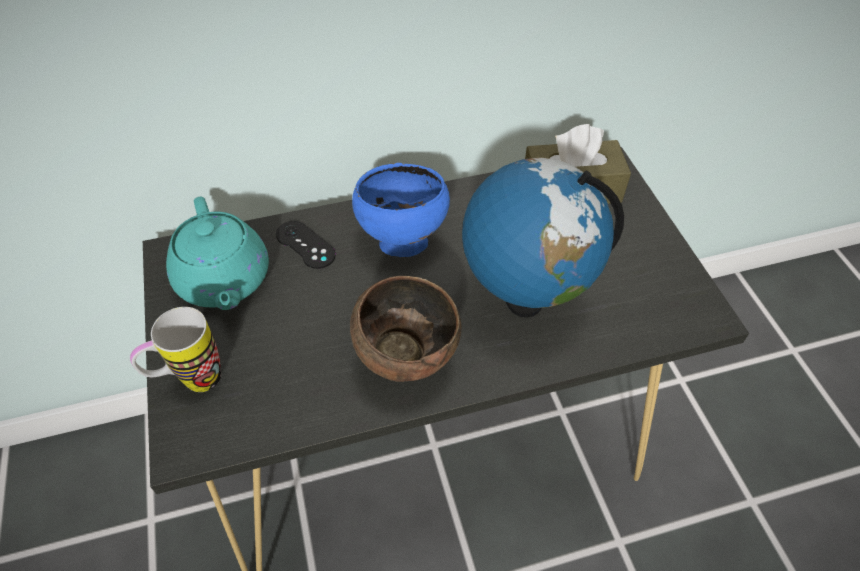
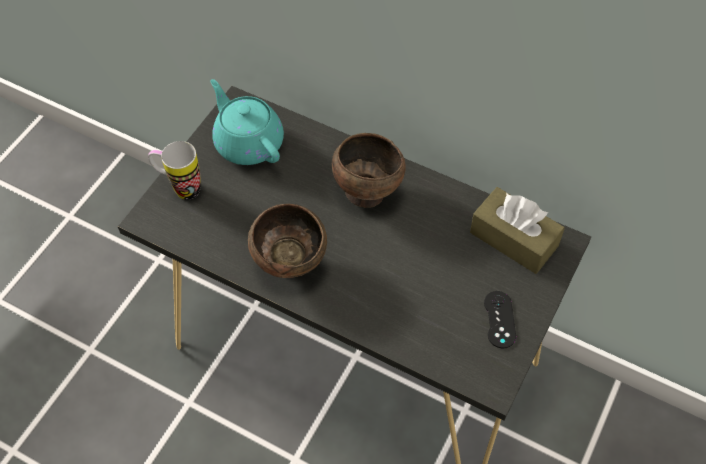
camera: 45 degrees right, 5 degrees up
turquoise teapot [166,197,269,310] -> turquoise teapot turned 120 degrees clockwise [211,79,284,165]
black game controller [276,221,336,269] -> black game controller moved to [484,291,516,349]
blue bowl [352,163,450,257] -> brown bowl [332,133,406,208]
globe [462,158,624,318] -> none

